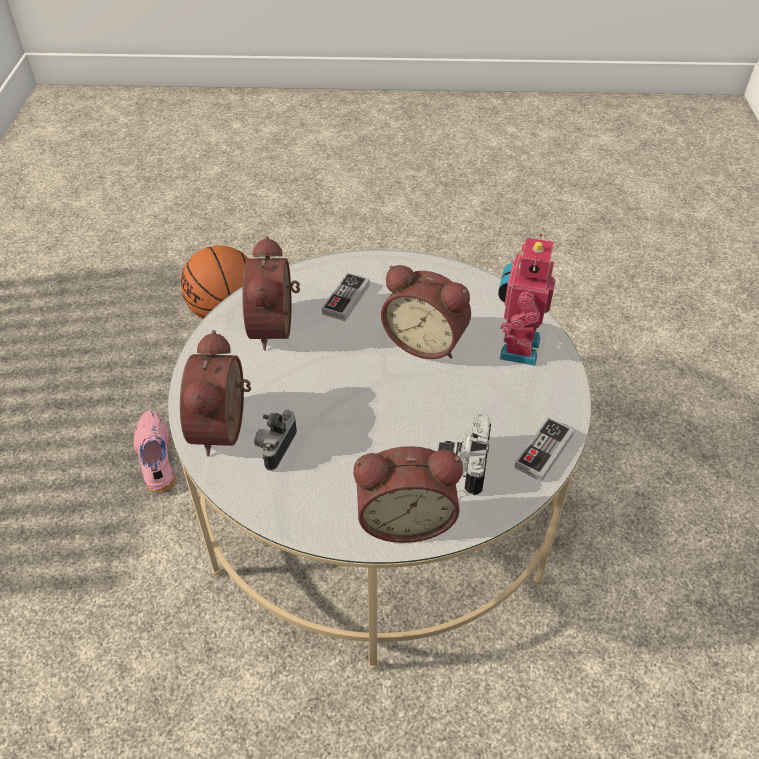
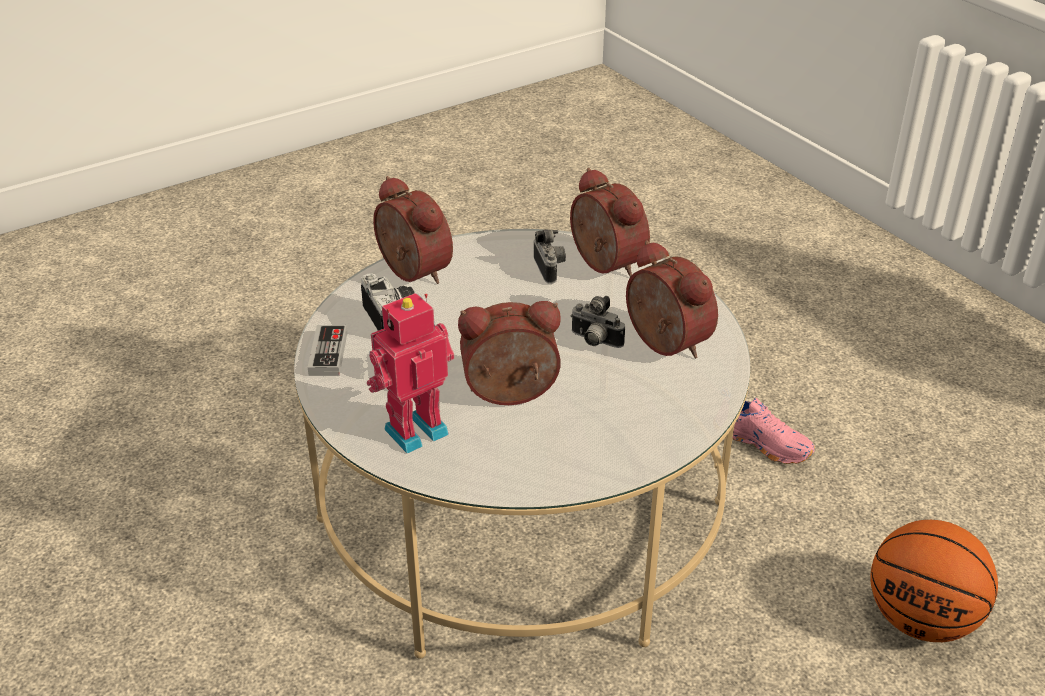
camera: 145 degrees right, 10 degrees down
game controller [322,273,370,321] -> none
alarm clock [353,446,463,543] -> alarm clock turned 90 degrees clockwise [373,176,453,284]
toy robot [498,233,555,366] -> toy robot turned 105 degrees counterclockwise [367,293,454,453]
none -> camera [570,296,625,348]

